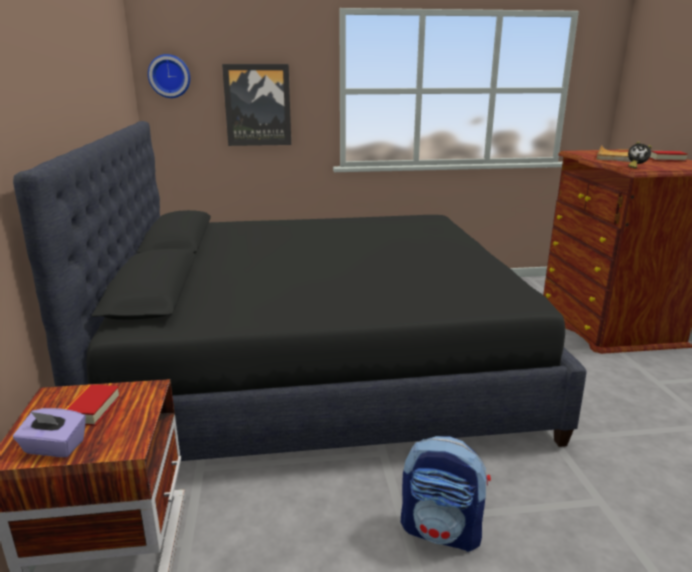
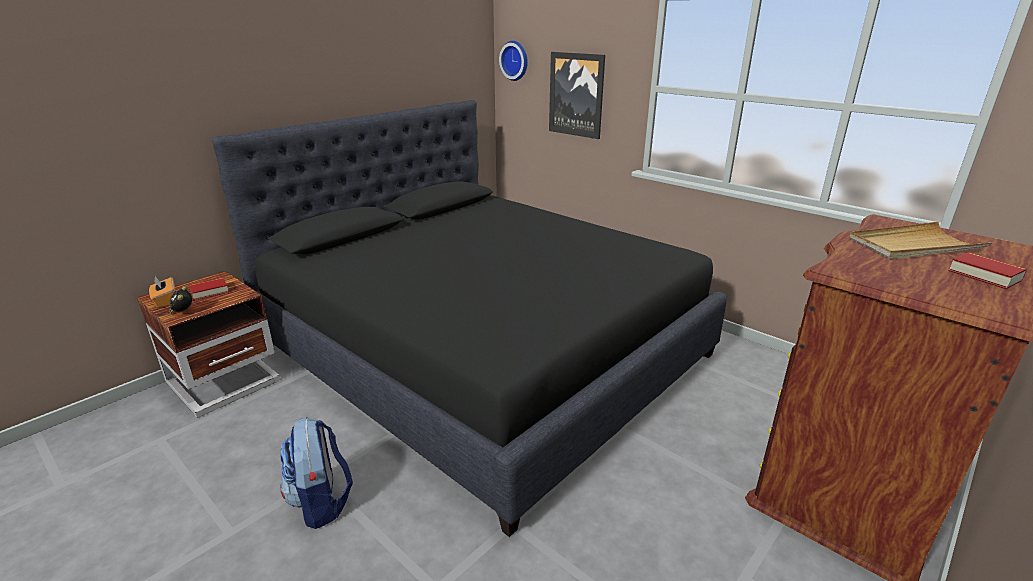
camera: 50 degrees right, 5 degrees up
purple tissue box [13,408,86,457] -> orange tissue box [149,276,176,308]
alarm clock [628,141,652,169] -> alarm clock moved to [168,286,192,314]

